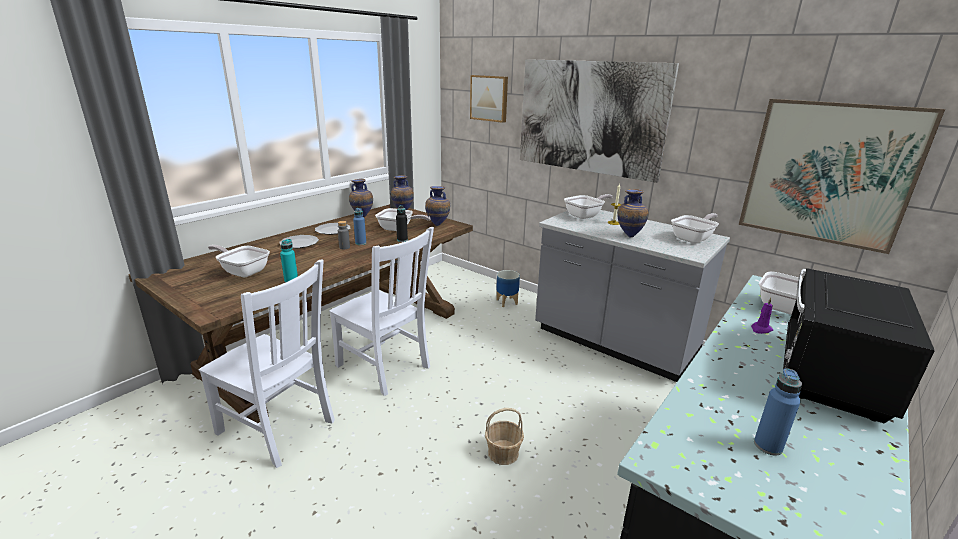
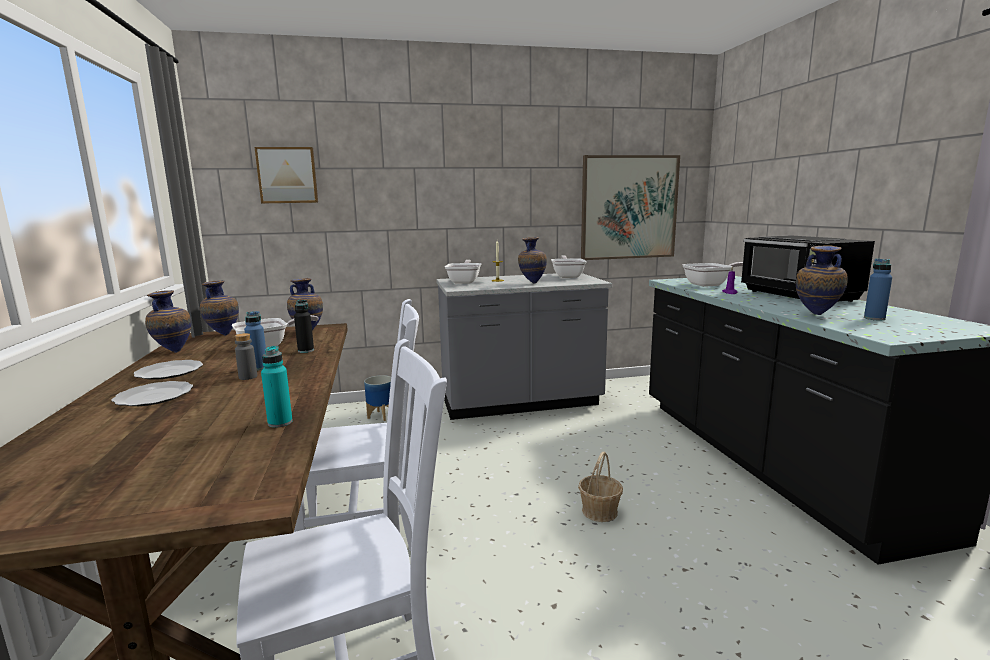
camera: 50 degrees left, 10 degrees down
frying pan [208,245,270,277] -> none
picture [520,59,679,183] -> none
none -> vase [796,245,848,315]

